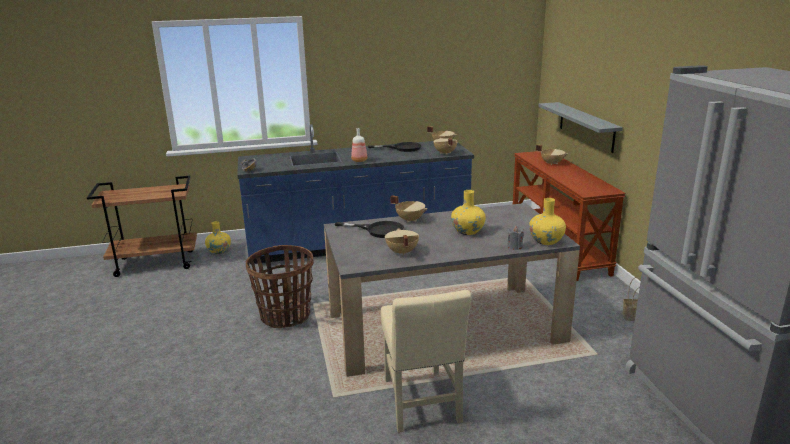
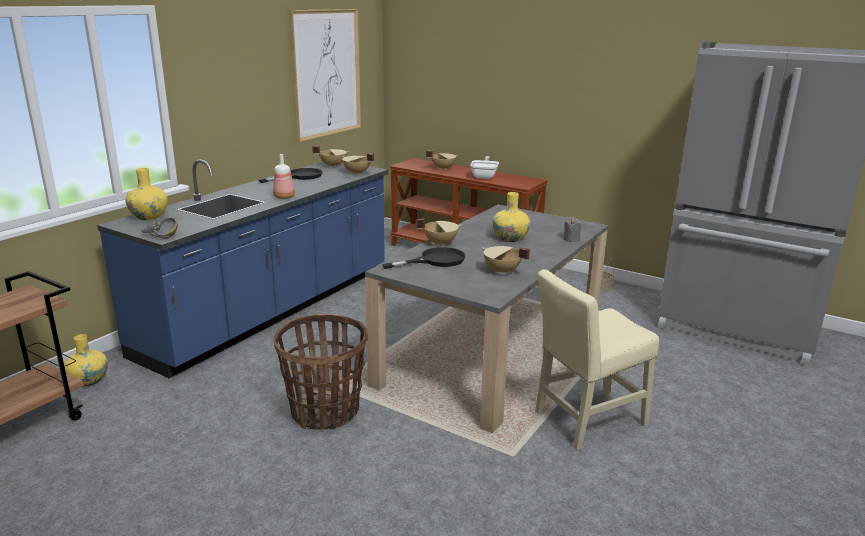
camera: 45 degrees left, 0 degrees up
beige chair [381,290,472,433] -> beige chair turned 120 degrees clockwise [535,269,659,450]
yellow vase [529,198,566,245] -> yellow vase moved to [125,168,168,220]
grey shelf [538,102,623,153] -> none
none -> picture [289,9,361,142]
none -> frying pan [470,156,499,179]

